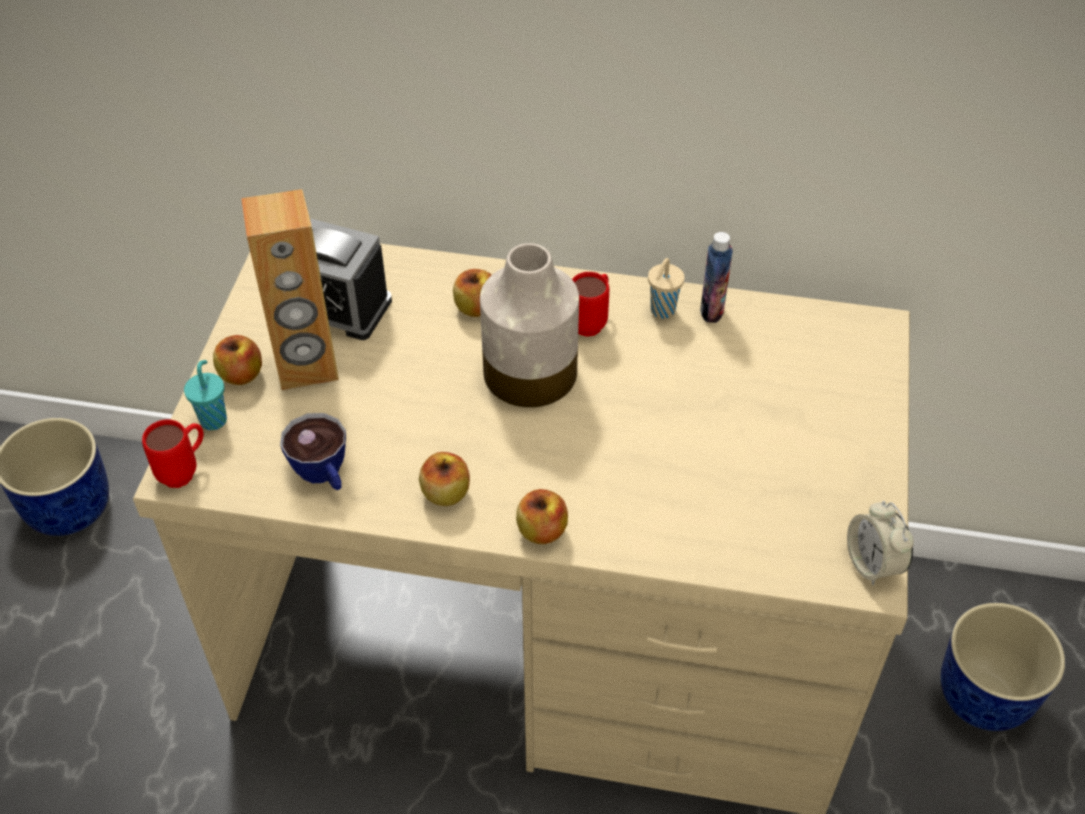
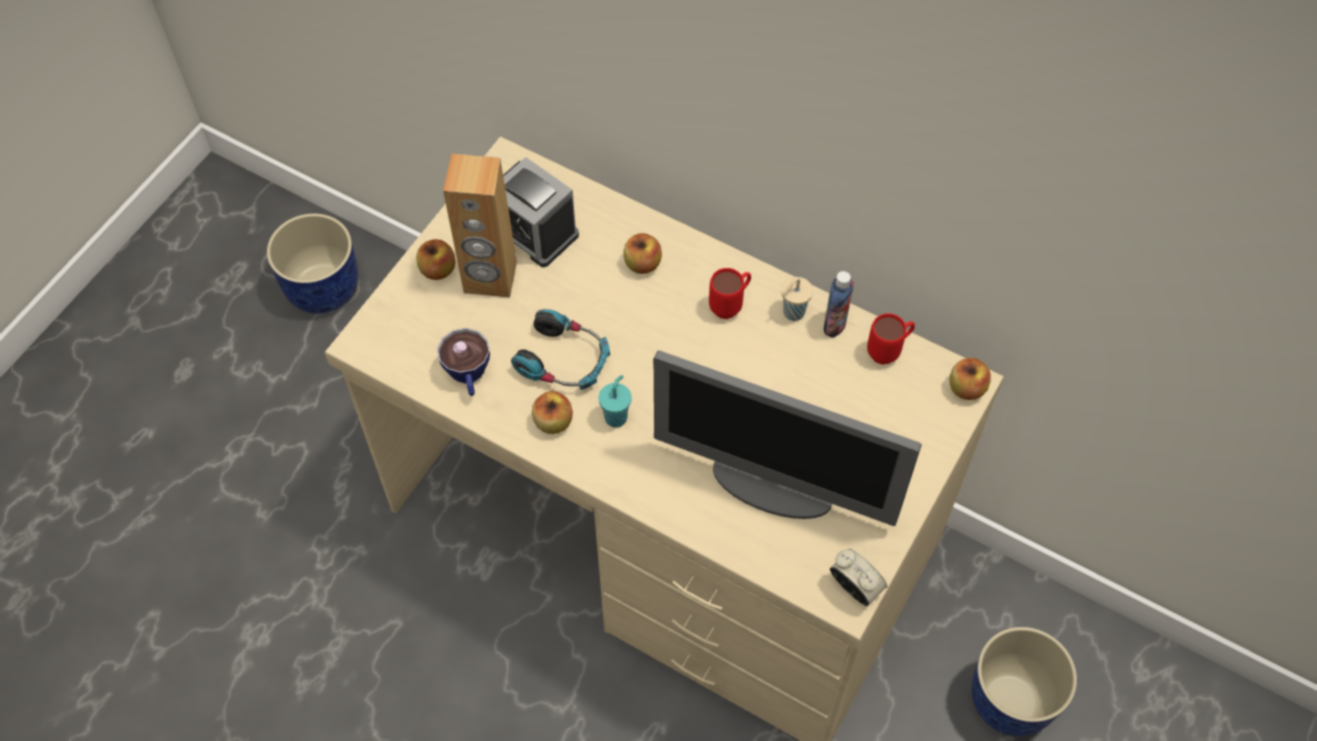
camera: 20 degrees right, 10 degrees up
red mug [142,419,204,488] -> red mug moved to [867,313,915,365]
turquoise cup [184,360,227,430] -> turquoise cup moved to [599,375,631,427]
beige vase [480,243,579,407] -> none
apple [516,489,568,544] -> apple moved to [950,358,991,400]
alarm clock [847,501,914,586] -> alarm clock turned 135 degrees clockwise [830,549,888,606]
none -> headphones [511,309,610,390]
none -> monitor [653,350,922,526]

